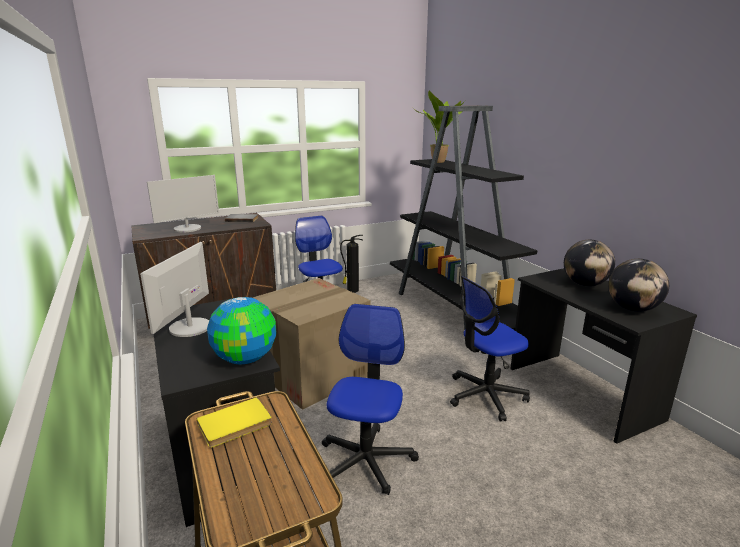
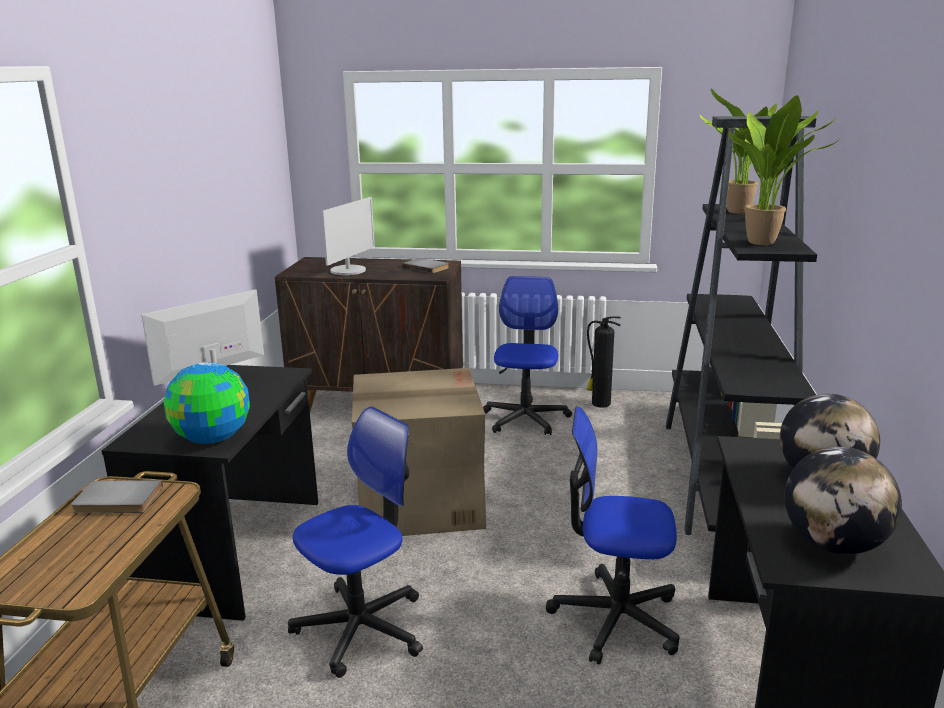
camera: 35 degrees right, 0 degrees up
monitor [147,175,219,232] -> monitor turned 60 degrees counterclockwise [322,197,375,275]
yellow book [197,397,272,448] -> grey book [71,480,163,513]
none -> potted plant [728,95,840,245]

